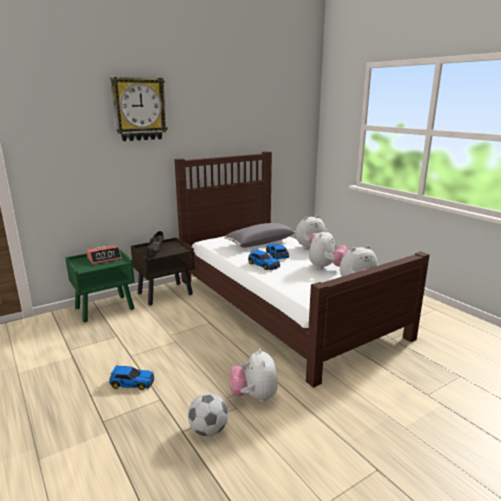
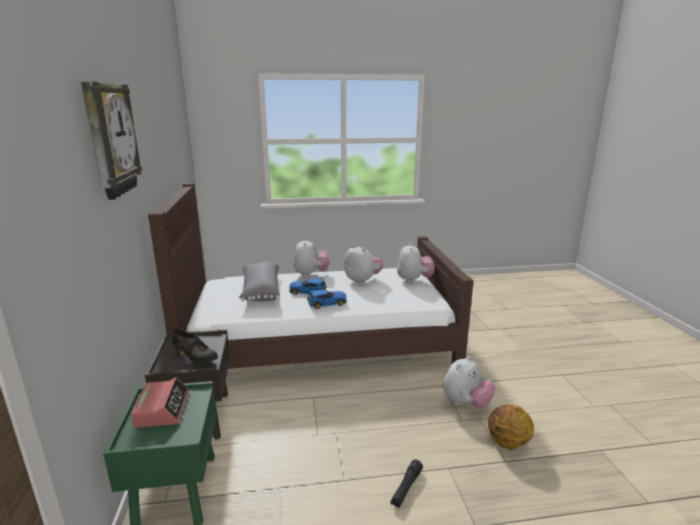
camera: 65 degrees left, 0 degrees up
toy car [109,365,154,390] -> black flashlight [391,459,423,508]
football [188,393,228,436] -> basketball [488,404,534,450]
plush toy [229,348,278,402] -> plush toy turned 60 degrees counterclockwise [443,356,495,408]

